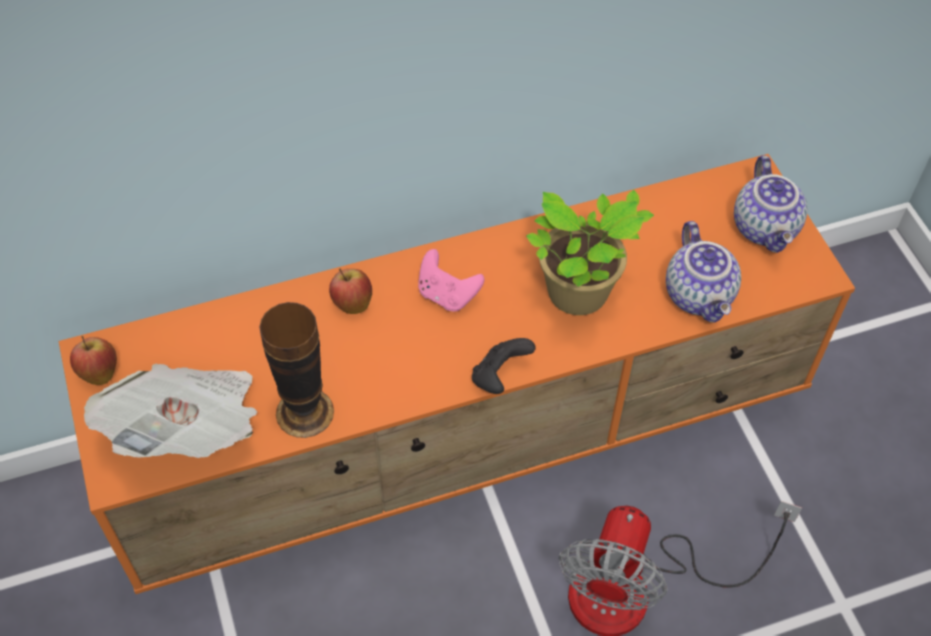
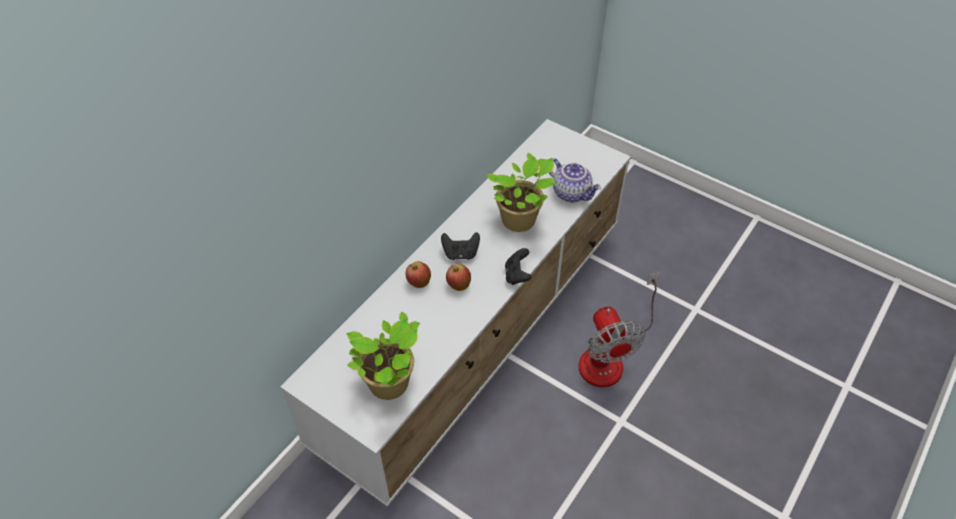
camera: 35 degrees left, 5 degrees down
orange tv stand [59,154,855,594] -> white tv stand [280,119,631,507]
apple [70,336,117,385] -> apple moved to [446,264,471,291]
newspaper [84,364,257,458] -> potted plant [346,312,420,400]
vase [259,302,334,438] -> none
pink game controller [418,249,484,312] -> black game controller [441,232,480,260]
teapot [734,156,807,253] -> none

